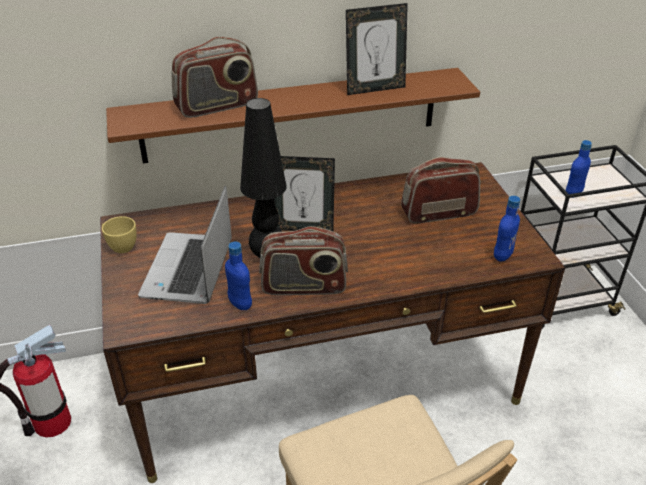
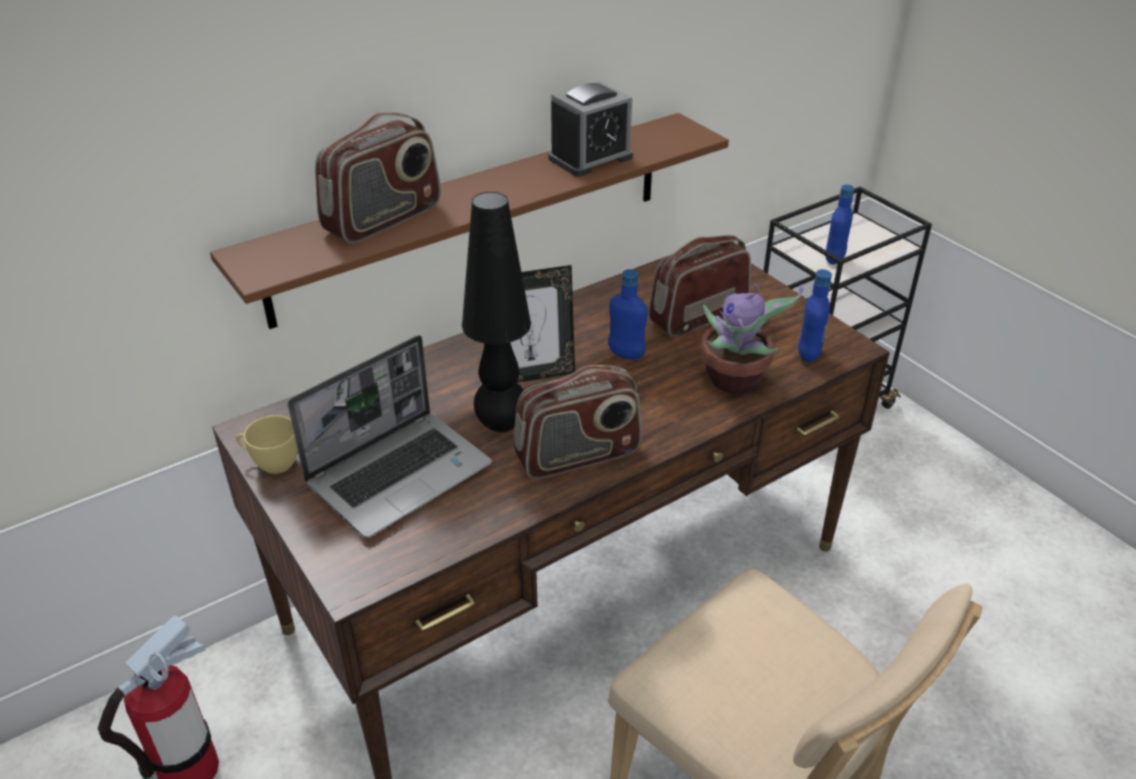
camera: 20 degrees left, 0 degrees up
laptop [138,186,232,304] -> laptop turned 120 degrees counterclockwise [288,335,492,538]
blue bottle [225,242,252,310] -> blue bottle moved to [608,269,648,360]
picture frame [346,3,408,95] -> alarm clock [548,81,633,177]
none -> potted plant [701,284,803,394]

